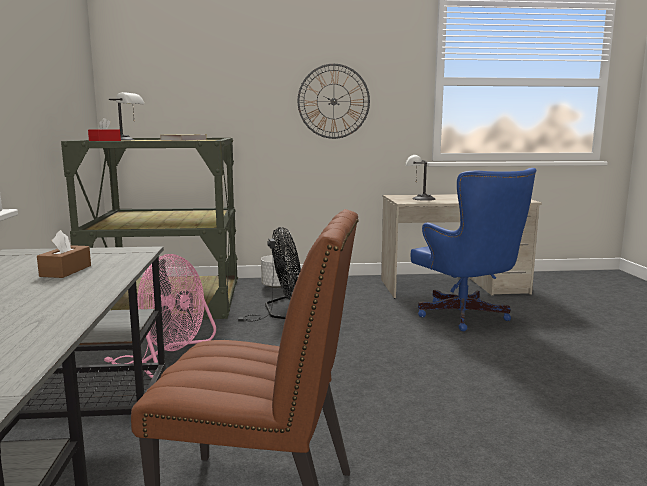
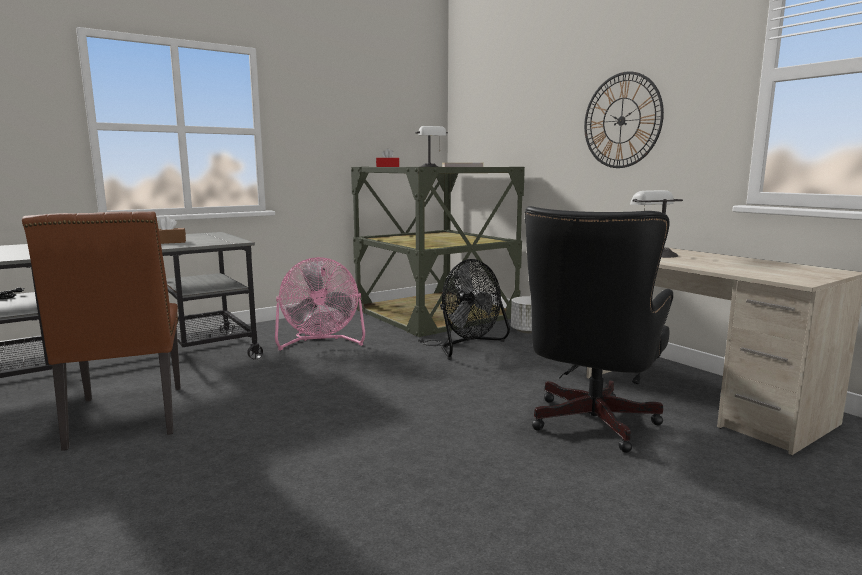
camera: 60 degrees right, 0 degrees up
blue office chair [411,168,537,331] -> black office chair [525,206,673,453]

